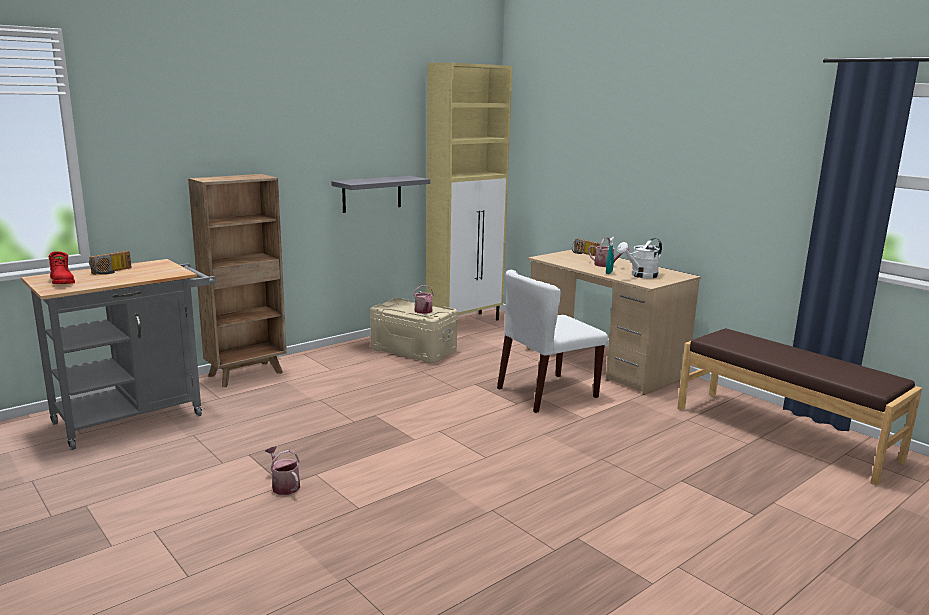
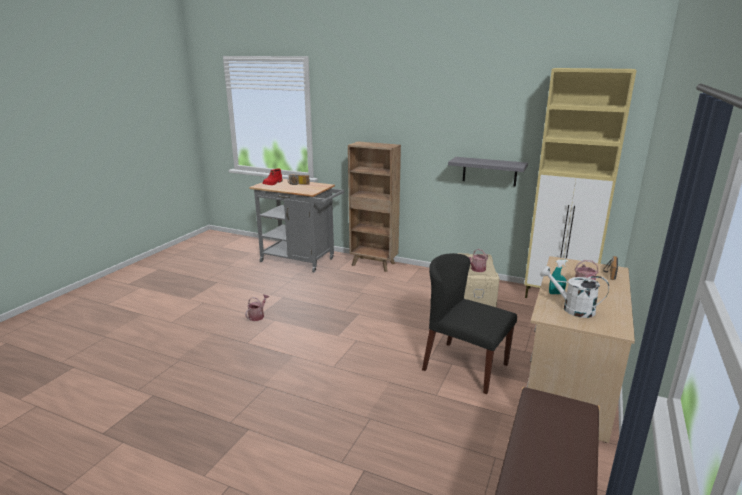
camera: 65 degrees right, 5 degrees up
white chair [497,270,608,413] -> black chair [422,253,517,394]

